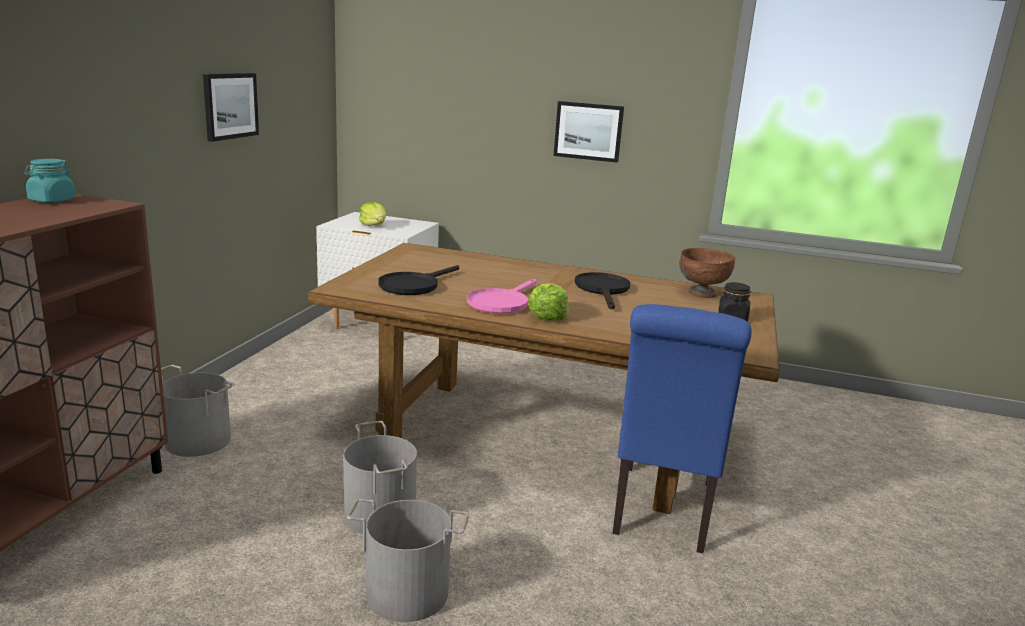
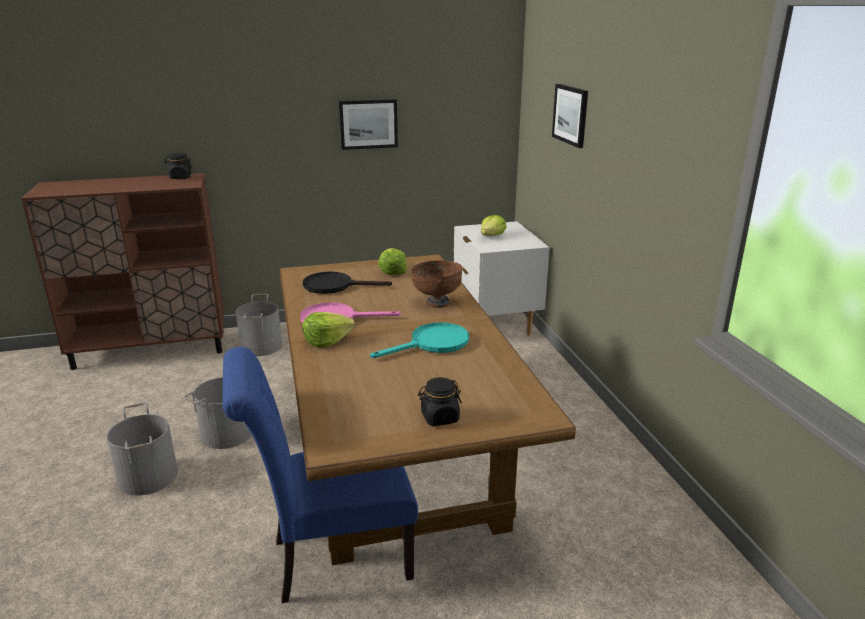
camera: 60 degrees right, 5 degrees up
turquoise jar [25,159,76,203] -> black jar [164,153,193,179]
picture [554,101,624,163] -> picture moved to [552,84,588,148]
black frying pan [575,272,630,309] -> turquoise frying pan [370,322,469,358]
brown bowl [679,248,735,298] -> brown bowl moved to [412,260,462,308]
none -> lettuce [378,248,407,275]

